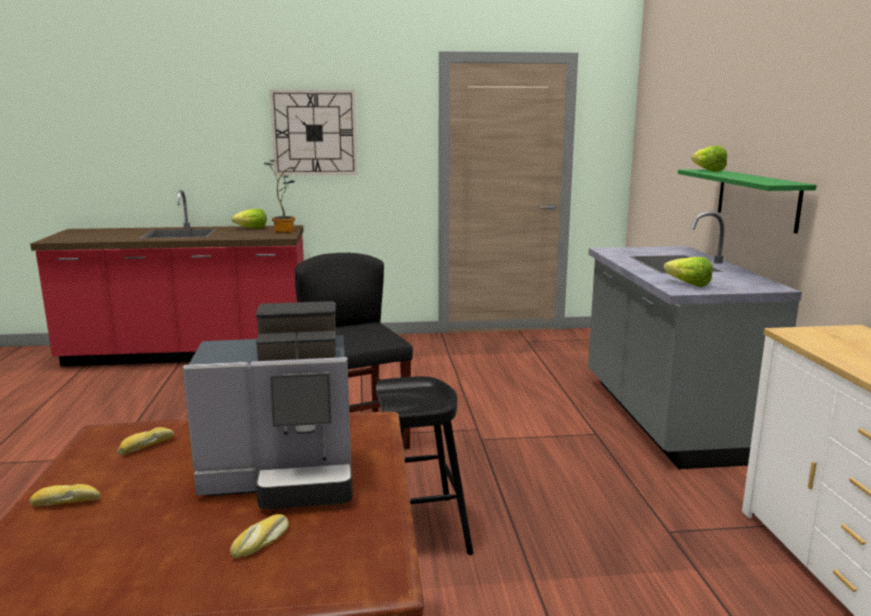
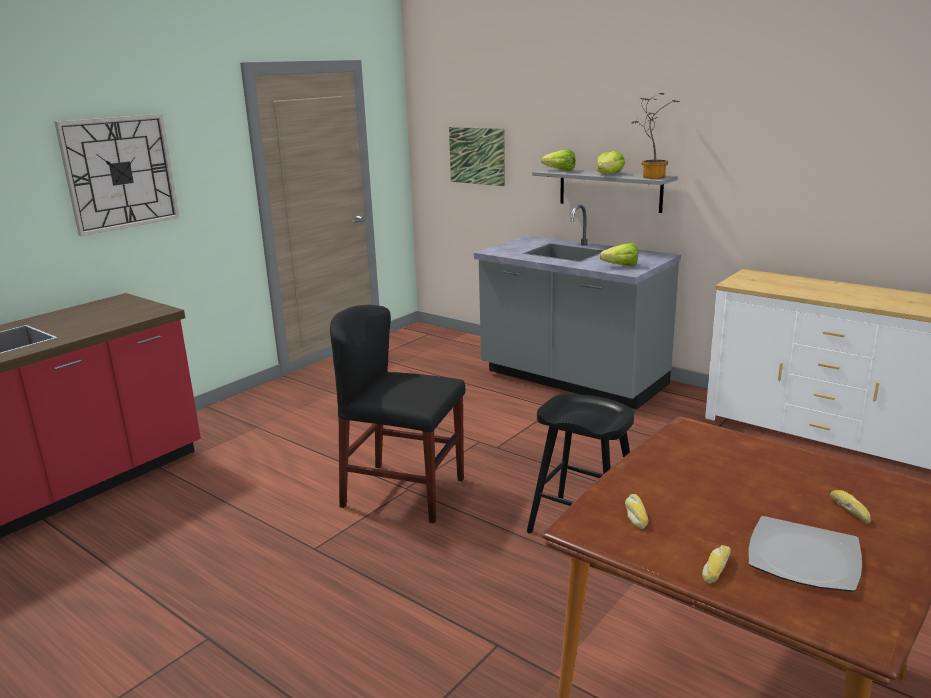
camera: 45 degrees left, 5 degrees up
coffee machine [183,301,353,509] -> none
lettuce [232,209,267,229] -> lettuce moved to [596,151,625,174]
potted plant [264,160,296,233] -> potted plant moved to [631,93,679,179]
green shelf [678,169,817,234] -> grey shelf [532,168,678,213]
none -> picture [449,127,505,186]
none -> plate [748,516,862,592]

